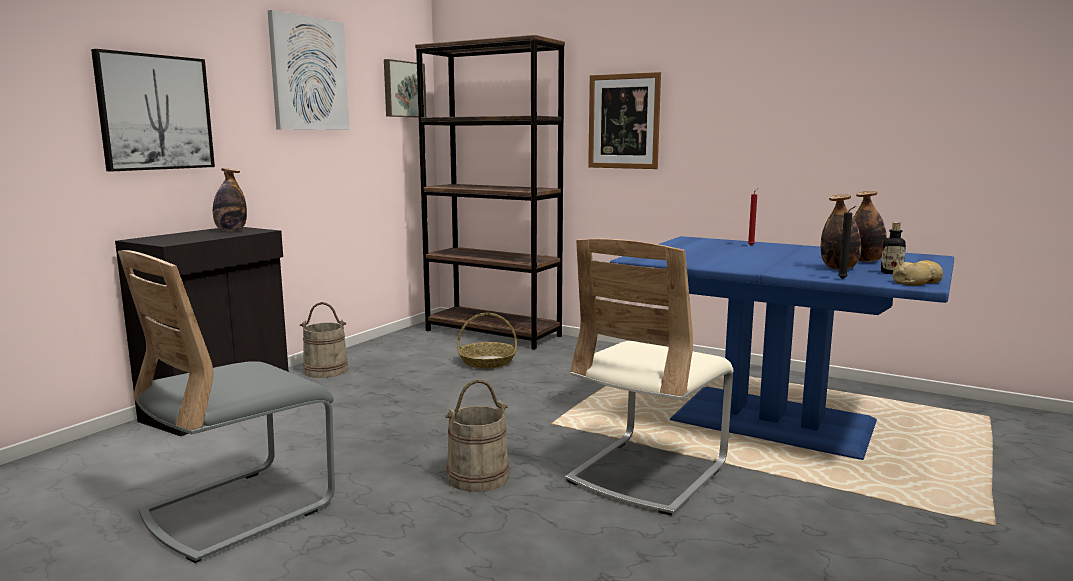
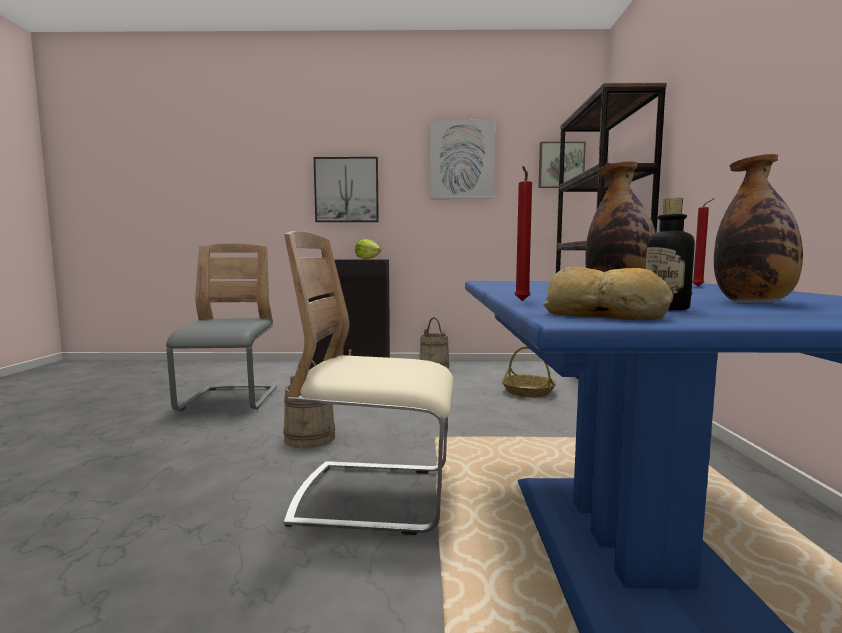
camera: 60 degrees right, 5 degrees down
grey chair [118,250,335,563] -> grey chair turned 75 degrees clockwise [166,243,277,411]
bottle [213,168,247,232] -> lettuce [355,239,382,259]
picture [588,72,661,169] -> none
black candle [838,206,856,279] -> red candle [515,166,532,301]

